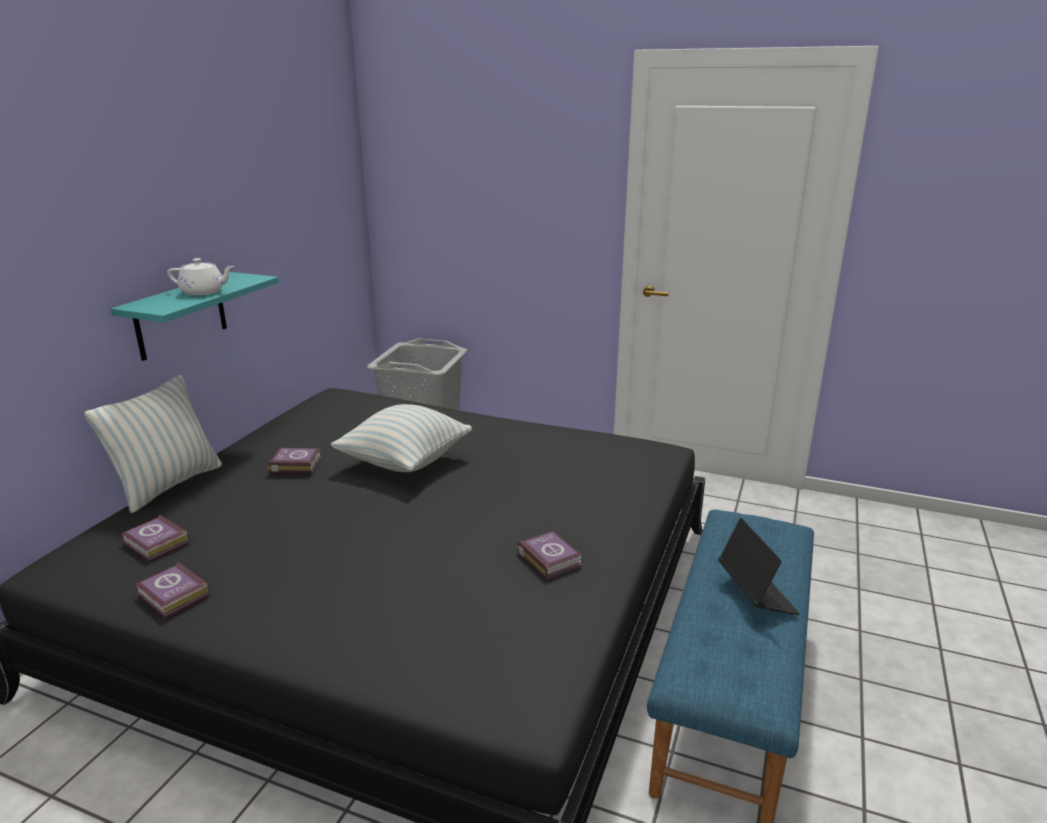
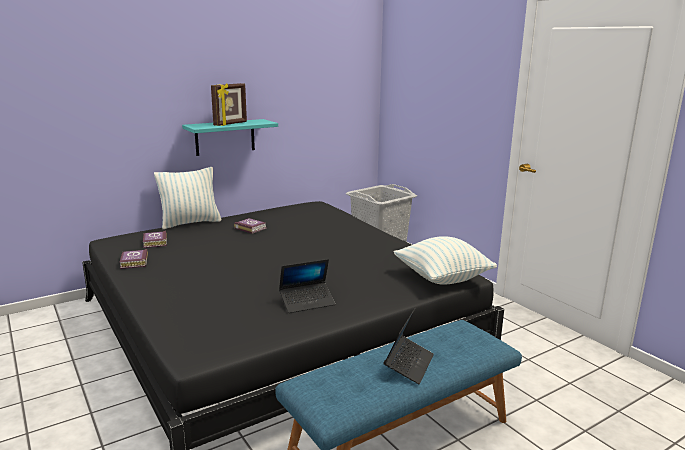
camera: 35 degrees right, 5 degrees down
white teapot [167,258,234,295] -> picture frame [211,83,247,126]
pillow [331,404,472,472] -> pillow moved to [394,236,497,284]
book [517,531,583,580] -> laptop [279,259,335,313]

